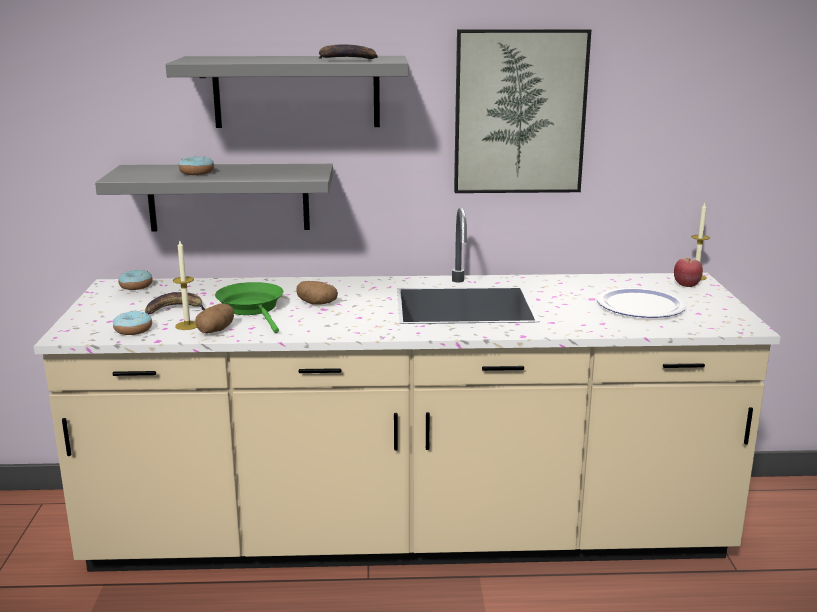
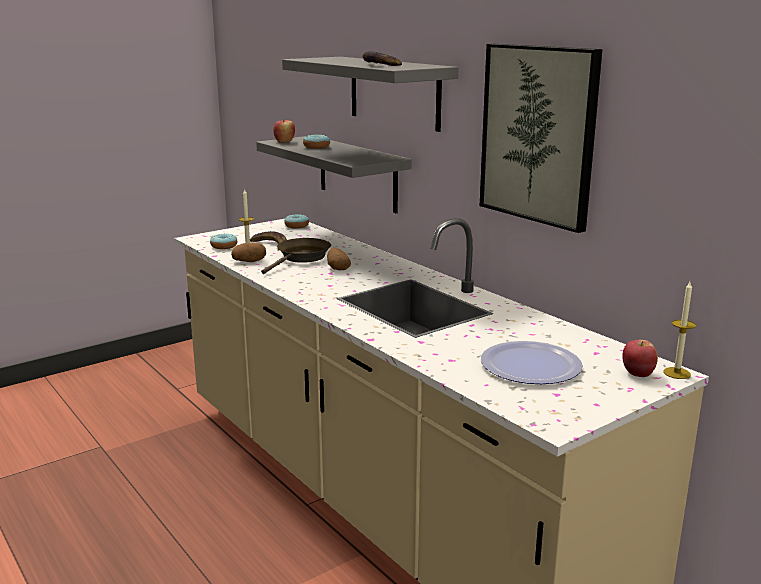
camera: 55 degrees right, 0 degrees up
green frying pan [215,282,283,333] -> brown frying pan [261,238,331,274]
none -> apple [273,120,295,143]

